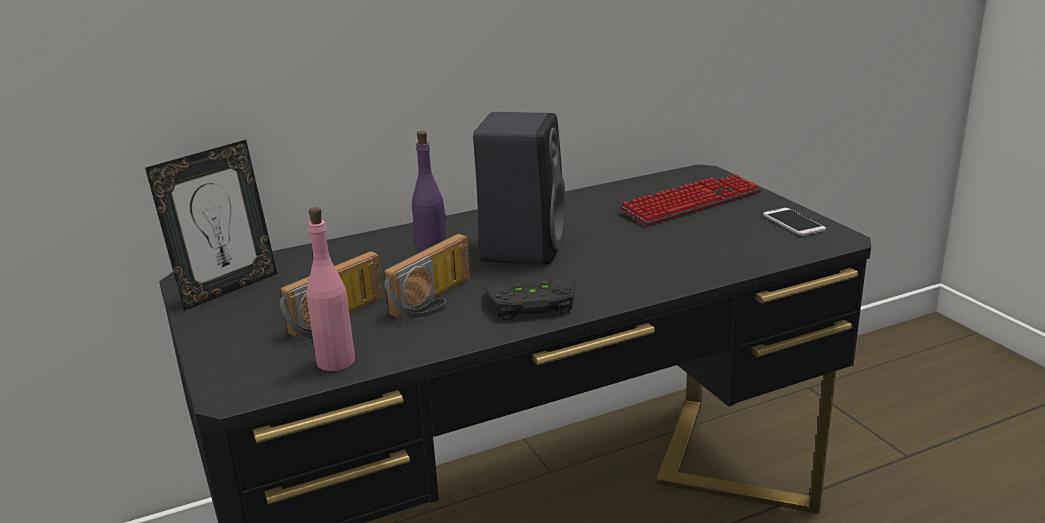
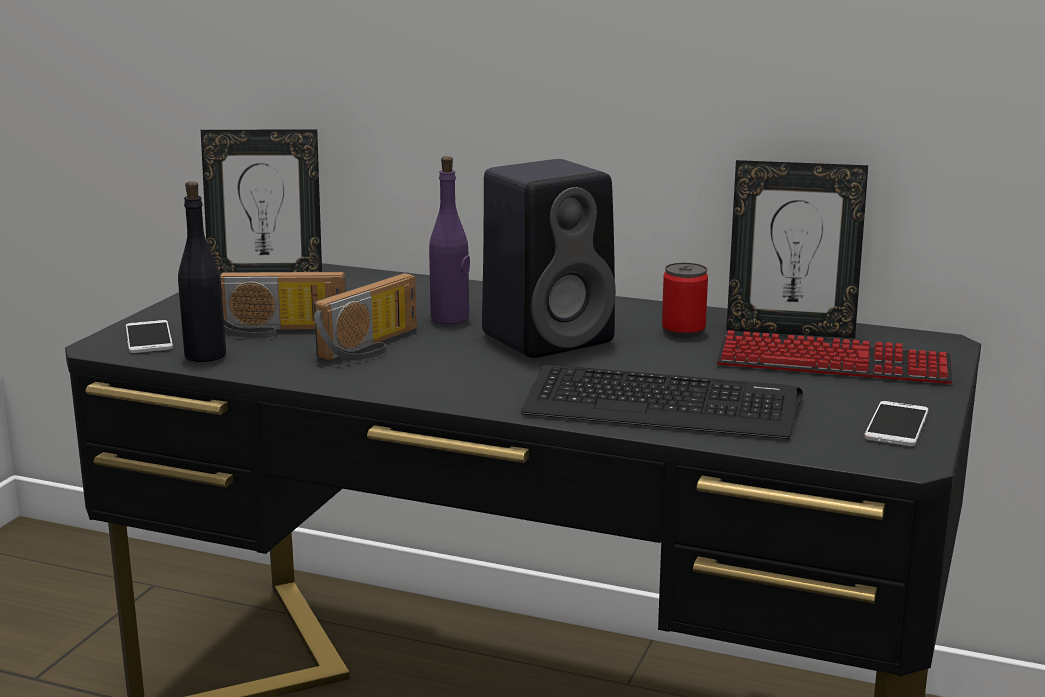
camera: 45 degrees right, 5 degrees down
pink bottle [307,207,355,371] -> black bottle [178,181,226,362]
radio [384,234,470,318] -> radio turned 45 degrees counterclockwise [314,273,417,360]
black game controller [485,276,575,320] -> none
none -> phone [126,320,173,353]
none -> keyboard [521,365,803,439]
none -> can [662,263,708,337]
none -> picture frame [726,160,868,338]

